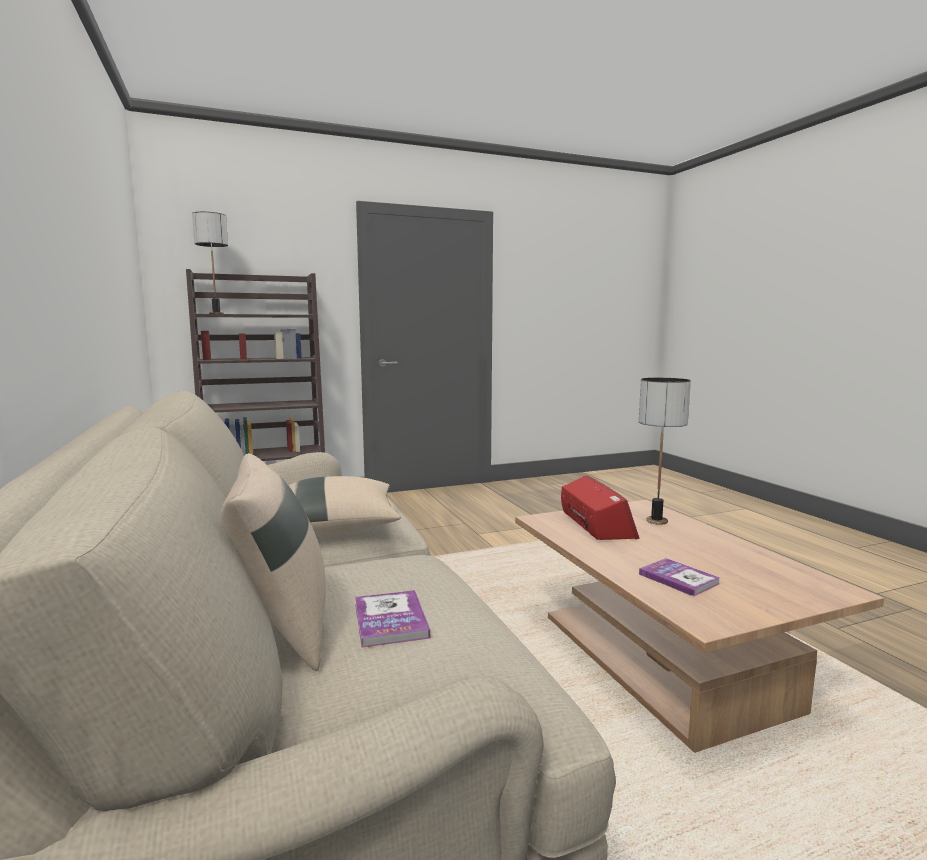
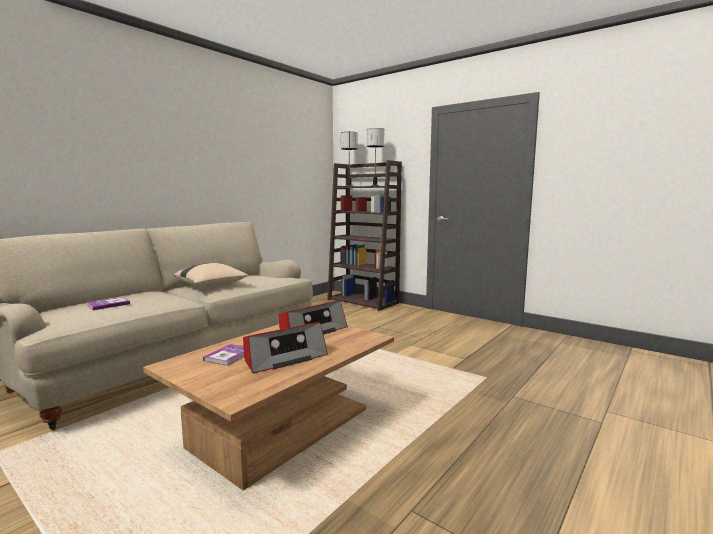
camera: 60 degrees right, 0 degrees up
beige pillow [220,453,326,671] -> none
table lamp [639,378,691,525] -> table lamp moved to [367,128,384,186]
none -> radio [243,322,328,373]

